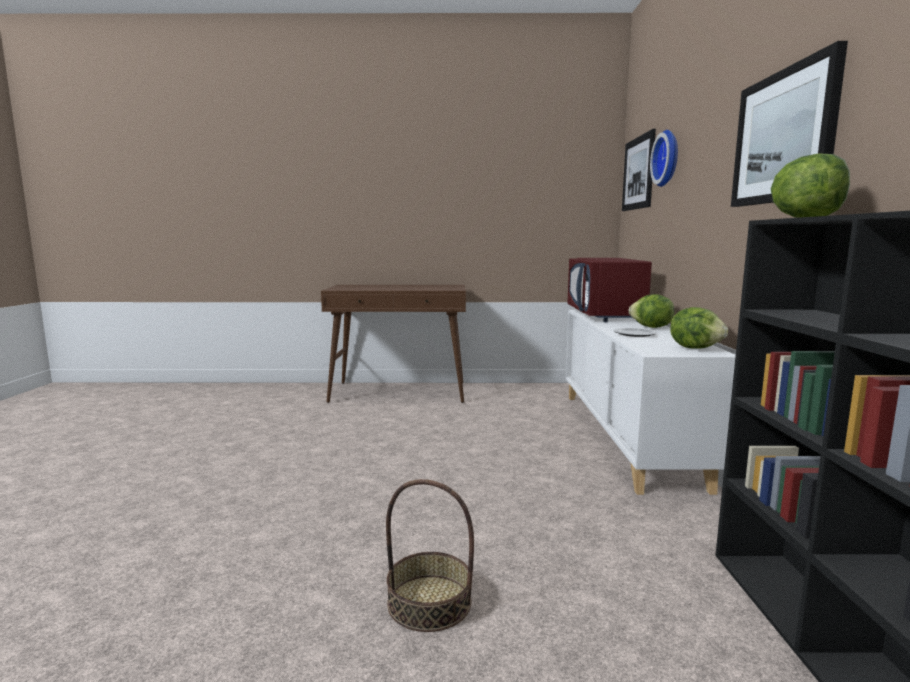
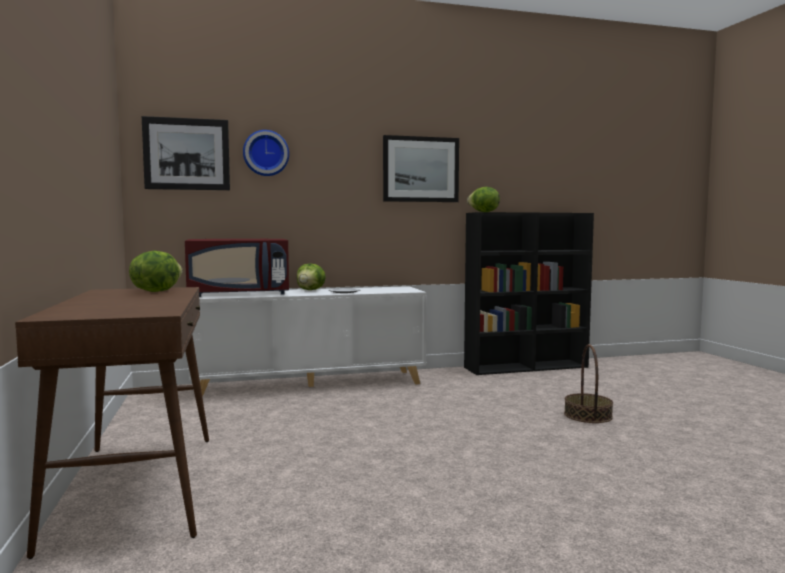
camera: 105 degrees left, 5 degrees down
lettuce [670,307,728,349] -> lettuce moved to [129,251,183,292]

